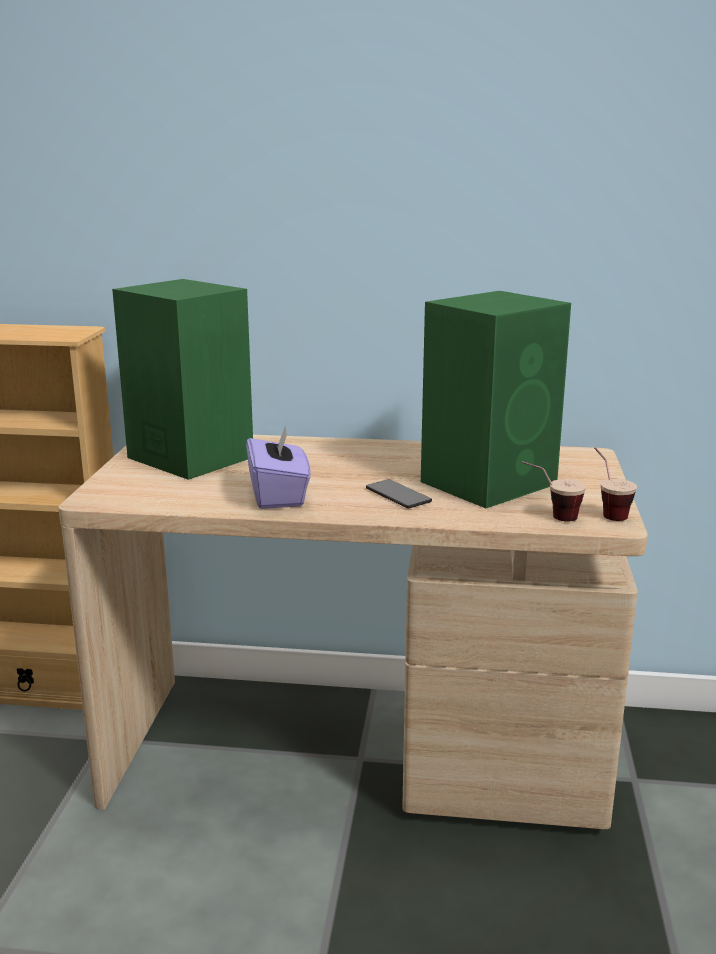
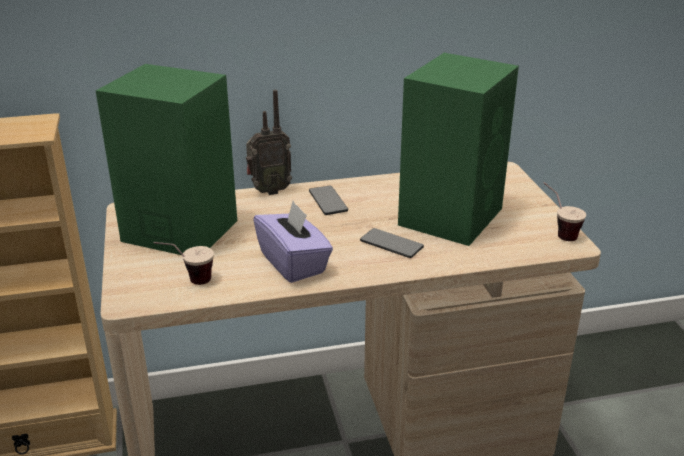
camera: 20 degrees left, 10 degrees up
cup [521,461,586,522] -> cup moved to [154,242,214,285]
none -> radio [246,90,292,195]
none -> phone [309,186,348,215]

